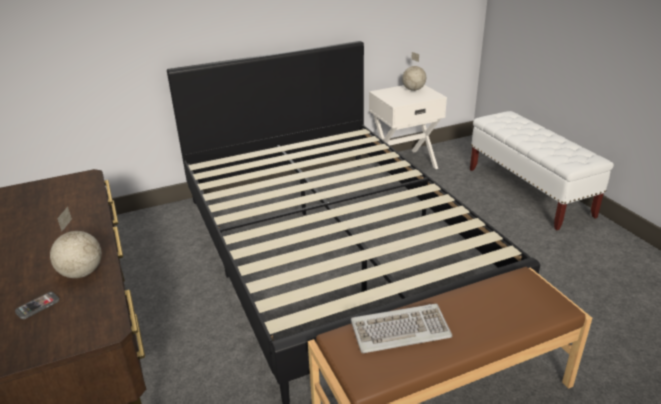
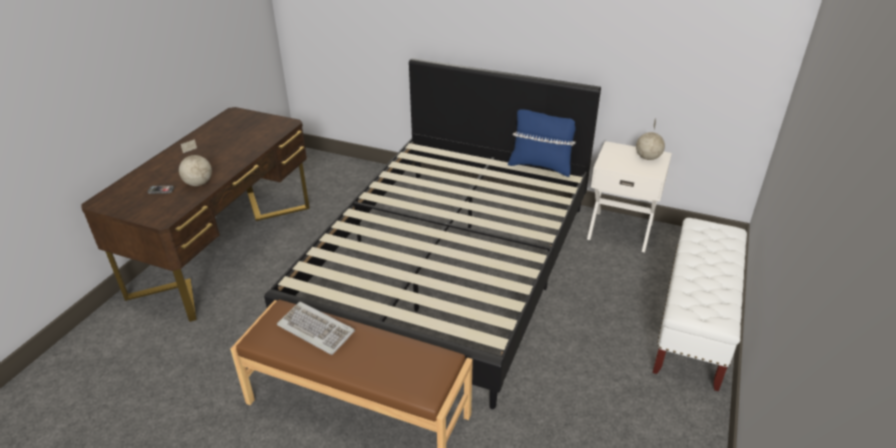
camera: 45 degrees right, 5 degrees up
none -> blue pillow [508,109,576,177]

